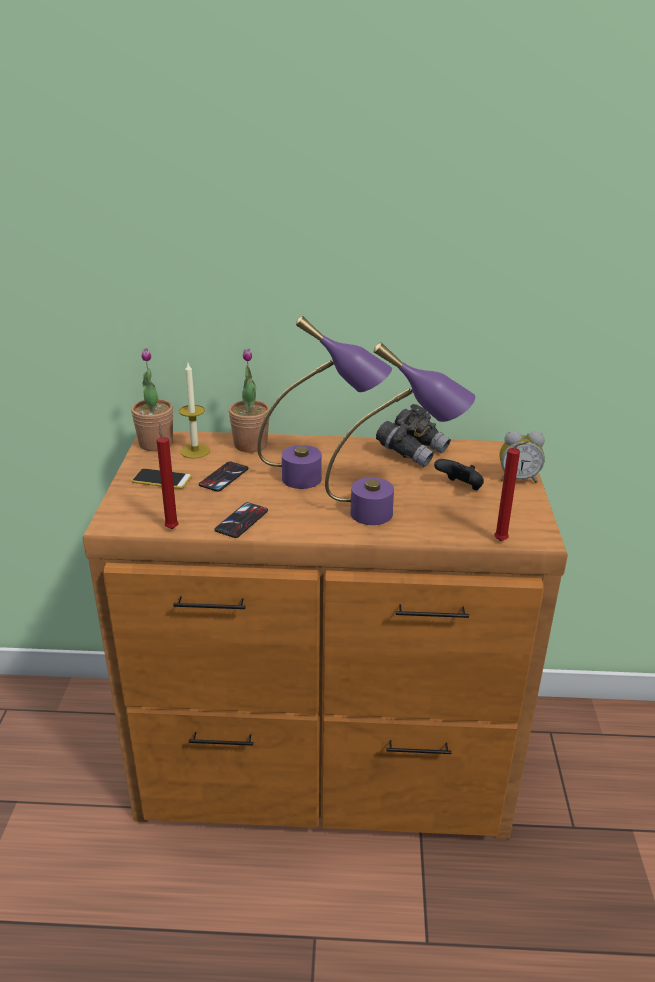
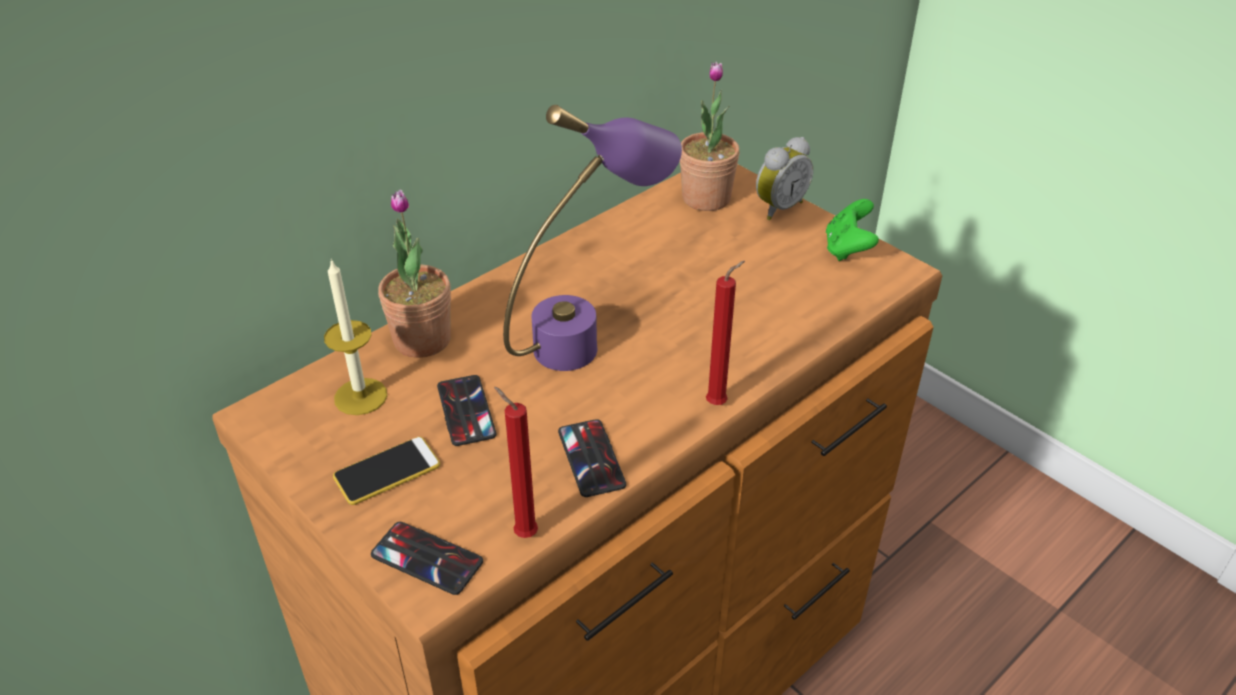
camera: 45 degrees left, 10 degrees up
potted plant [131,348,173,451] -> potted plant moved to [680,62,740,211]
purple table lamp [325,342,475,525] -> none
grey binoculars [376,404,451,467] -> none
black game controller [434,459,484,490] -> none
red candle [494,442,528,541] -> red candle moved to [706,261,745,405]
none -> phone [371,522,483,595]
none -> green game controller [826,199,879,261]

